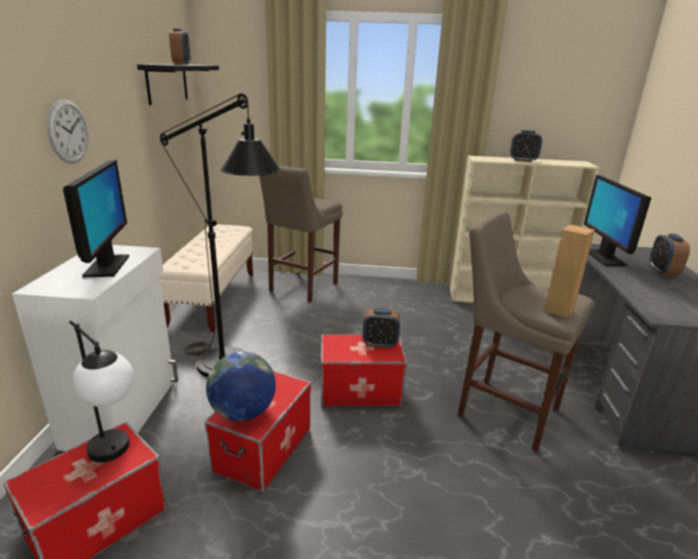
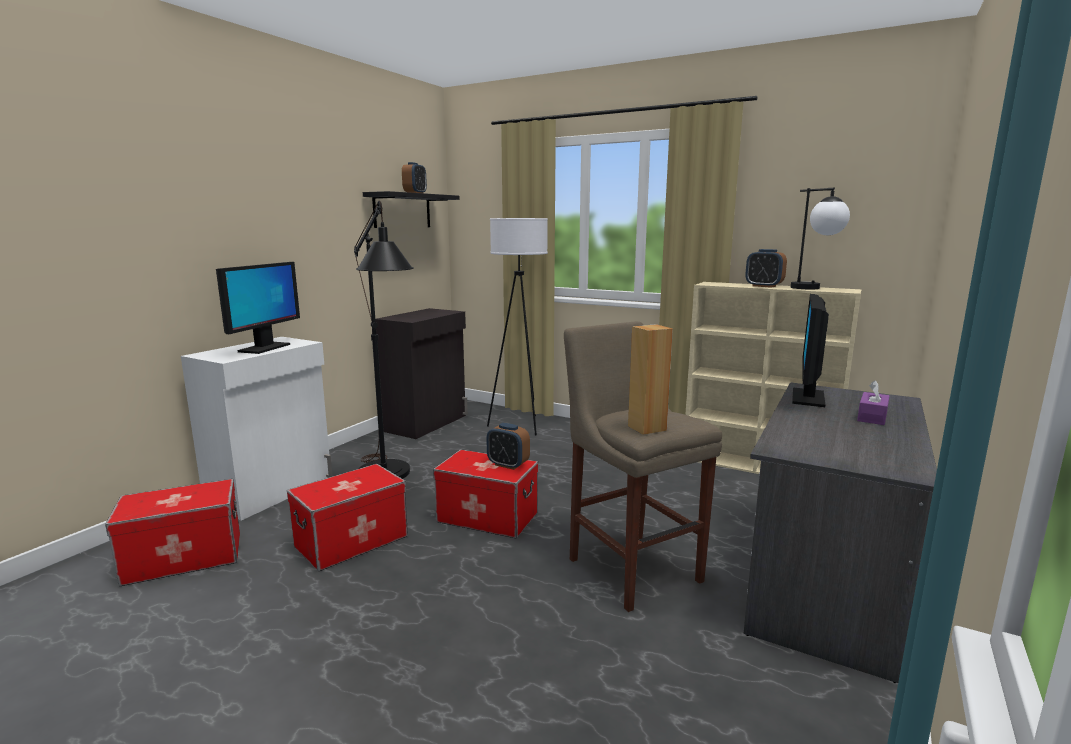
camera: 25 degrees right, 10 degrees down
wall clock [47,99,89,164] -> none
table lamp [69,321,134,462] -> table lamp moved to [791,188,850,289]
beige bench [159,224,253,332] -> black cabinet [375,308,468,439]
globe [206,352,276,421] -> none
beige stool [259,166,343,303] -> white floor lamp [487,218,548,436]
alarm clock [650,233,690,276] -> purple tissue box [857,380,890,425]

